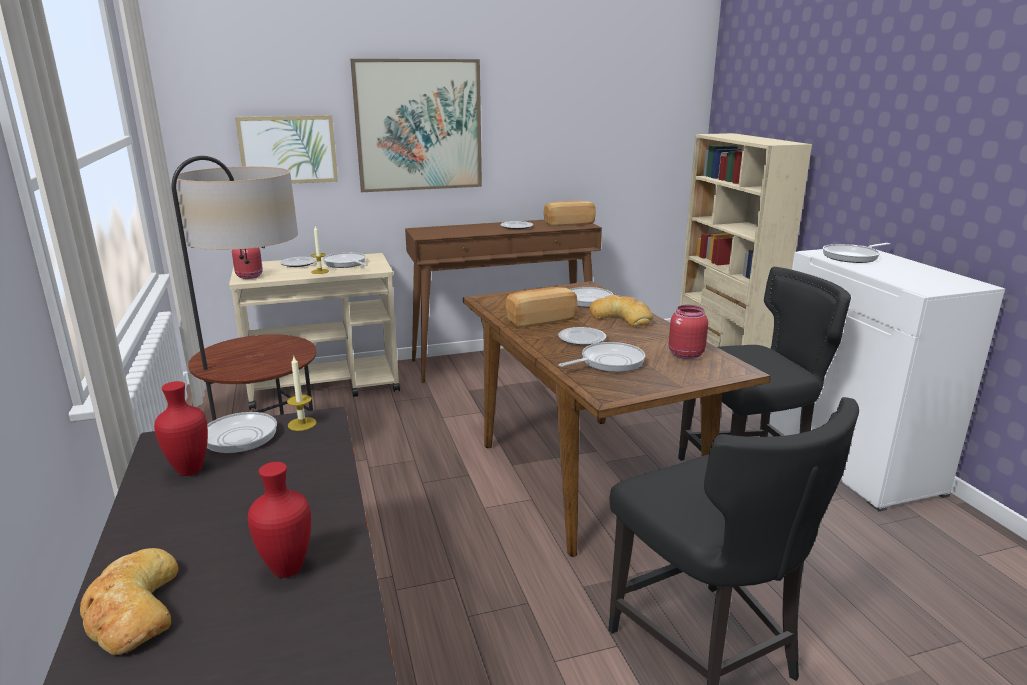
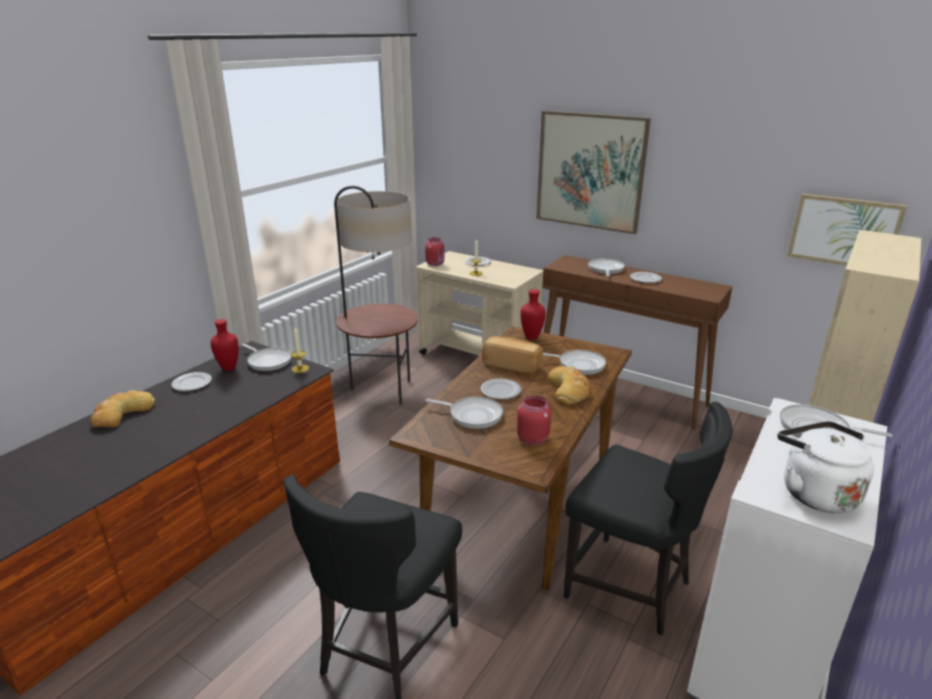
camera: 50 degrees right, 5 degrees up
picture [235,115,338,184] -> picture moved to [787,194,907,266]
red vase [248,462,311,578] -> red vase moved to [520,289,546,340]
frying pan [323,252,368,268] -> frying pan moved to [588,258,625,277]
bread [544,201,596,226] -> none
none -> plate [171,372,212,391]
none -> white kettle [777,421,874,513]

